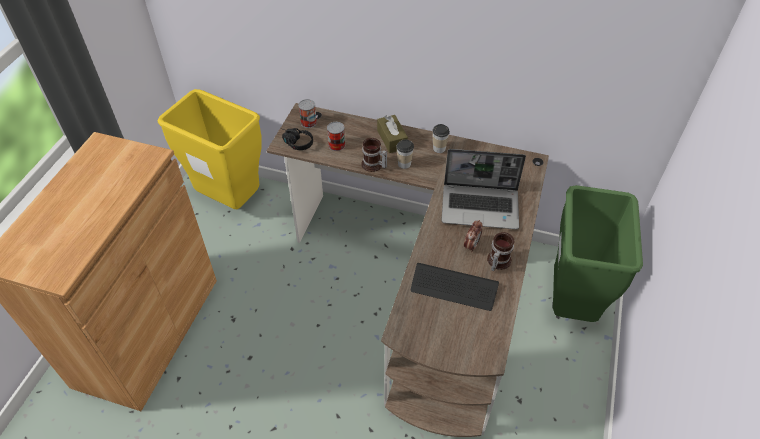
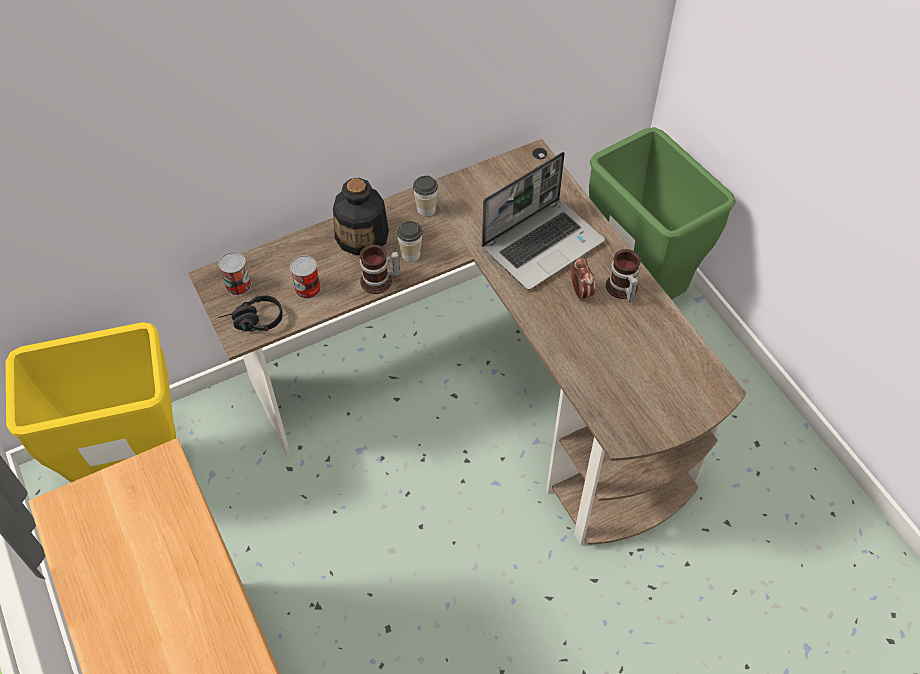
camera: 45 degrees left, 5 degrees up
brown tissue box [377,115,408,153] -> bottle [333,178,389,255]
keyboard [411,263,499,311] -> none

